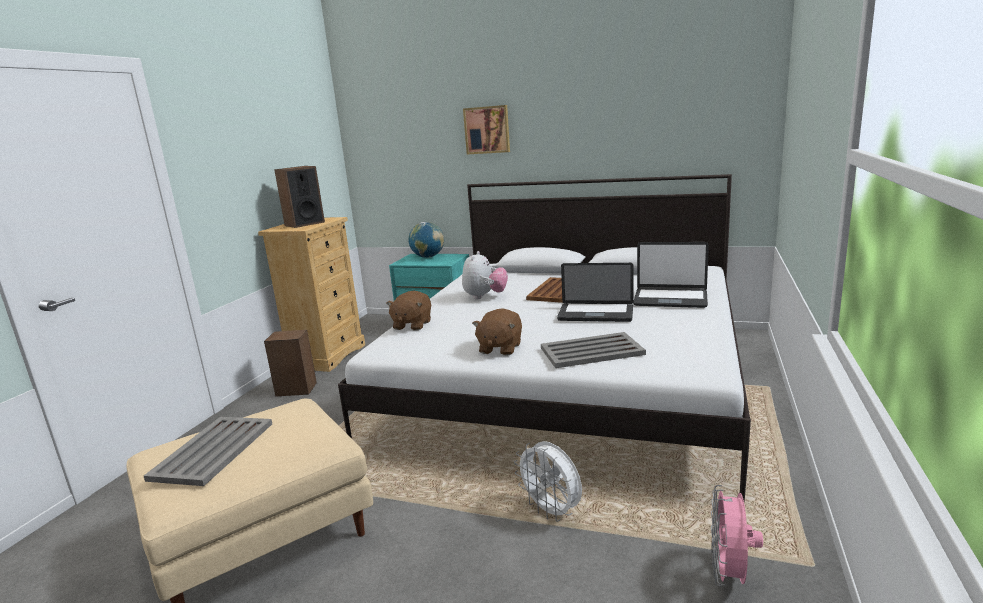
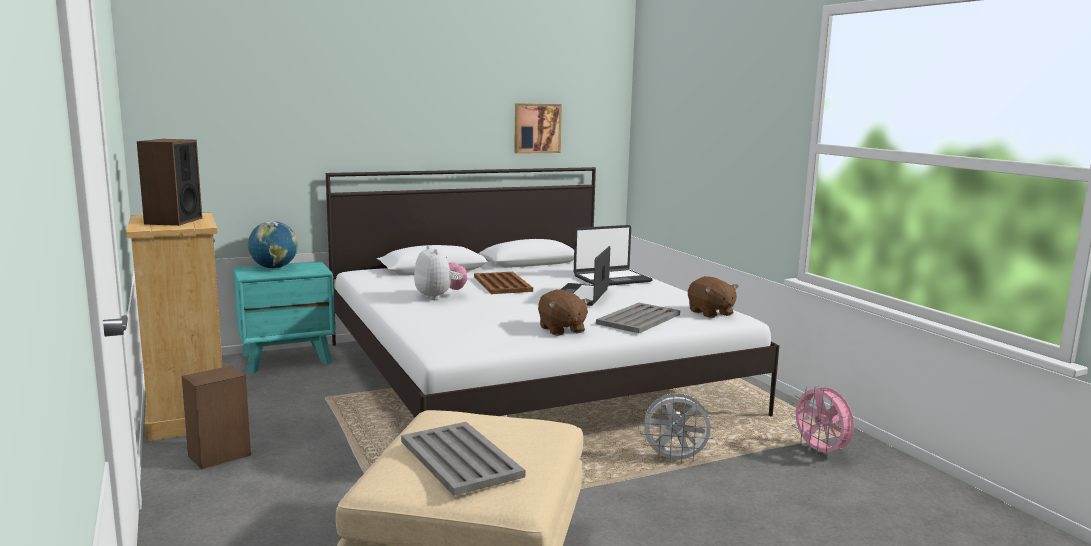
camera: 45 degrees left, 5 degrees down
brown plush toy [386,290,431,331] -> brown plush toy moved to [688,276,738,318]
picture [463,105,510,154] -> picture moved to [514,103,562,154]
laptop [557,263,634,322] -> laptop turned 135 degrees clockwise [561,246,610,306]

